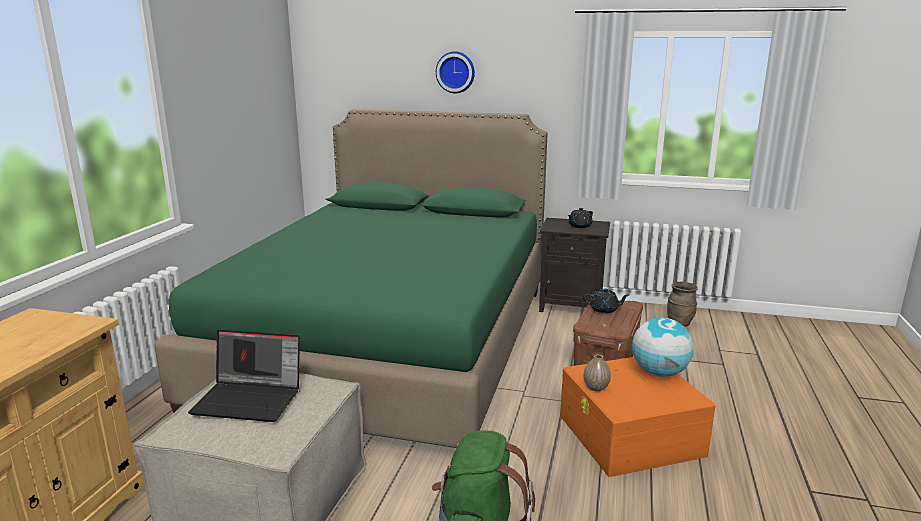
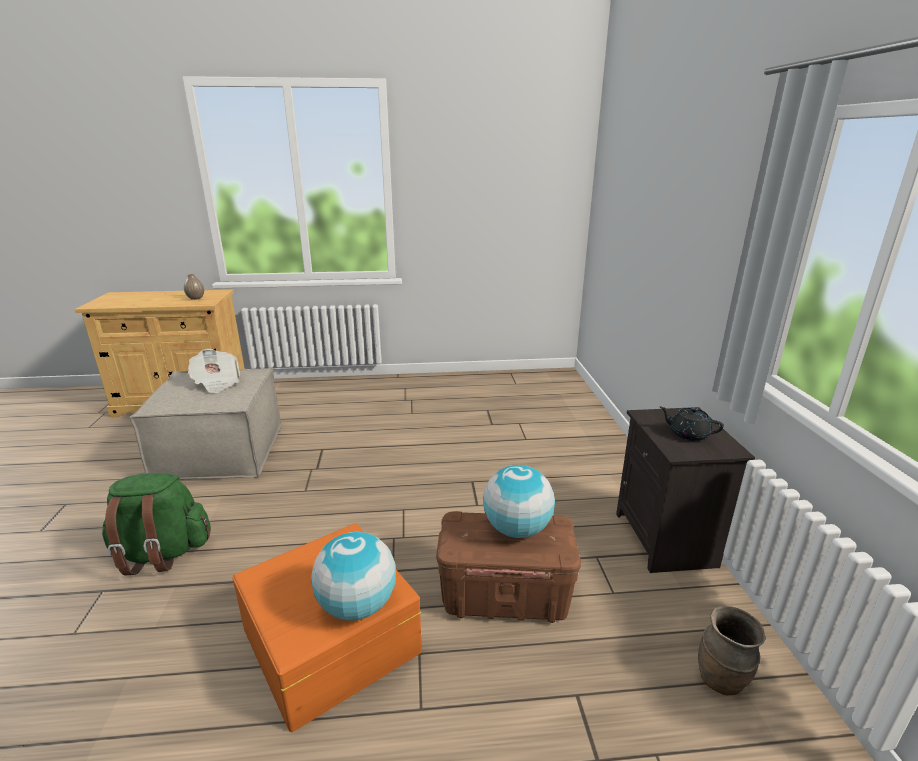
camera: 70 degrees right, 5 degrees up
green bed [154,109,547,448] -> none
laptop [188,330,300,422] -> newspaper [188,349,240,394]
wall clock [436,51,475,93] -> none
black teapot [583,289,629,313] -> globe [483,465,555,538]
vase [584,354,611,391] -> vase moved to [184,274,204,300]

